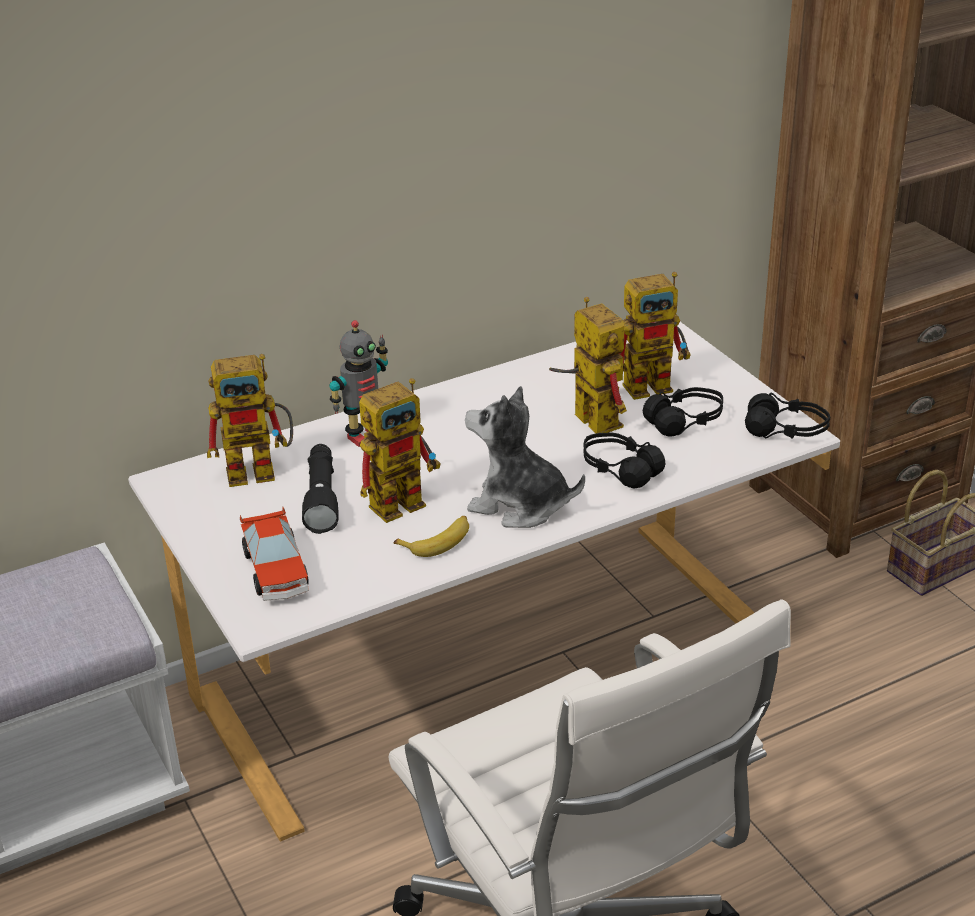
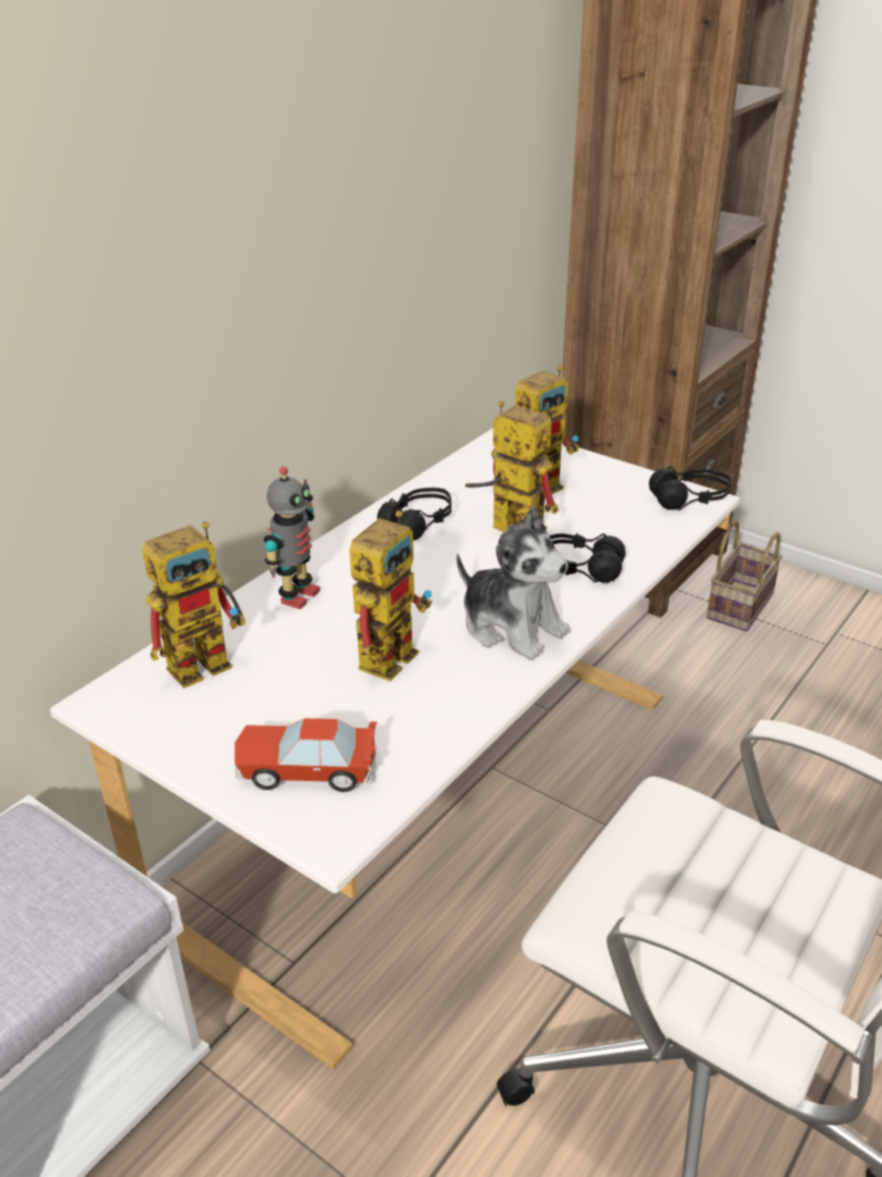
camera: 25 degrees left, 0 degrees up
toy car [240,507,309,601] -> toy car turned 135 degrees clockwise [235,718,377,792]
black flashlight [302,444,339,534] -> none
banana [393,516,469,557] -> none
plush toy [465,386,585,528] -> plush toy turned 135 degrees counterclockwise [456,505,571,660]
black headphones [643,387,723,437] -> black headphones moved to [377,488,452,541]

